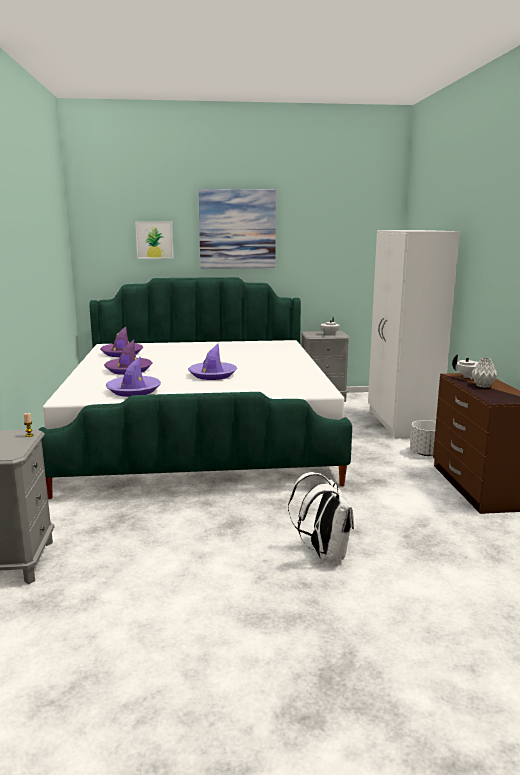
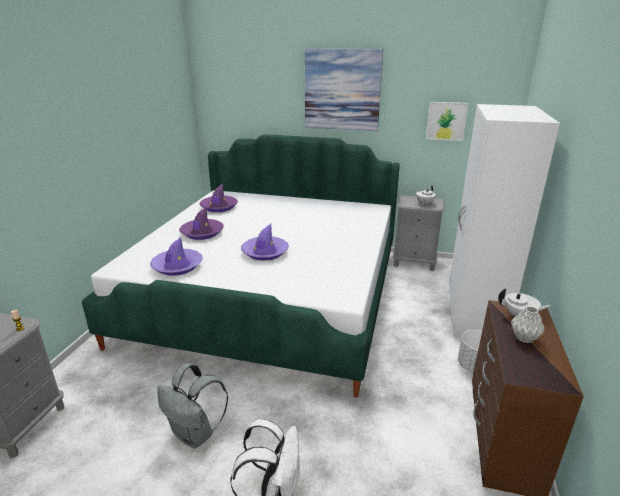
camera: 20 degrees right, 10 degrees up
picture [135,222,174,259] -> picture moved to [426,102,469,141]
none -> grey backpack [157,363,228,449]

